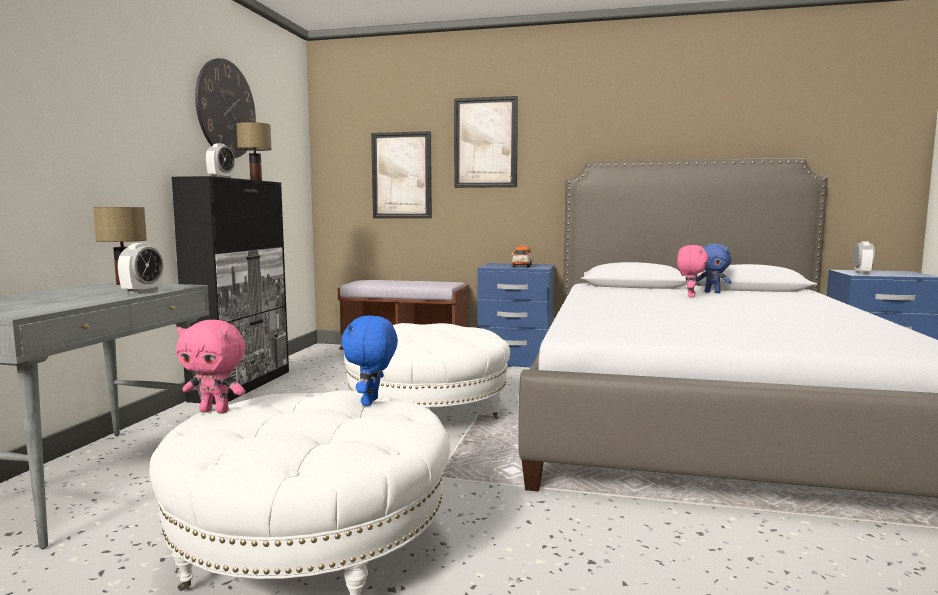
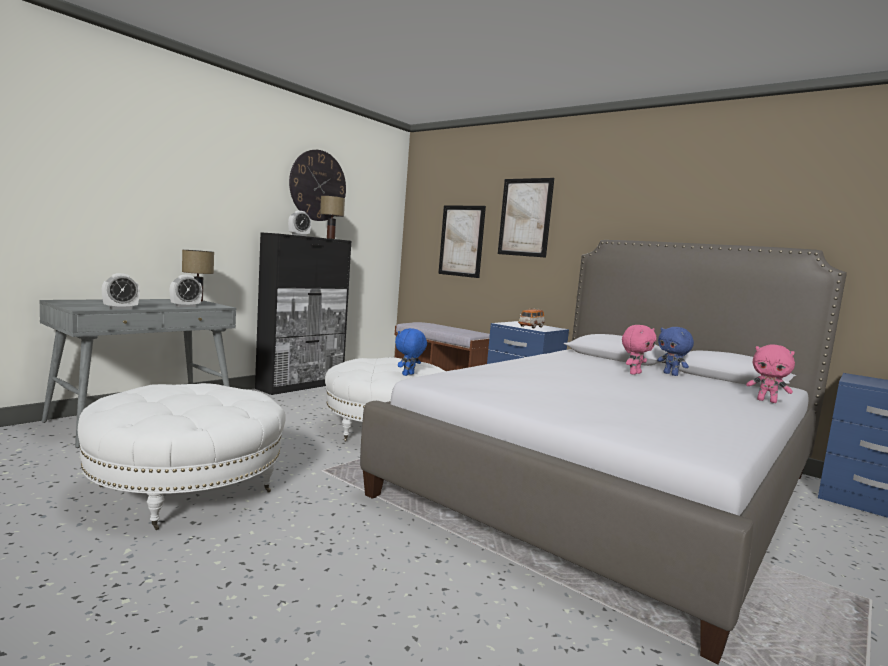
camera: 25 degrees right, 0 degrees up
pink plush toy [176,320,245,414] -> pink plush toy moved to [746,344,795,403]
blue plush toy [341,316,398,406] -> blue plush toy moved to [395,328,427,376]
alarm clock [853,241,875,274] -> alarm clock moved to [102,273,140,309]

